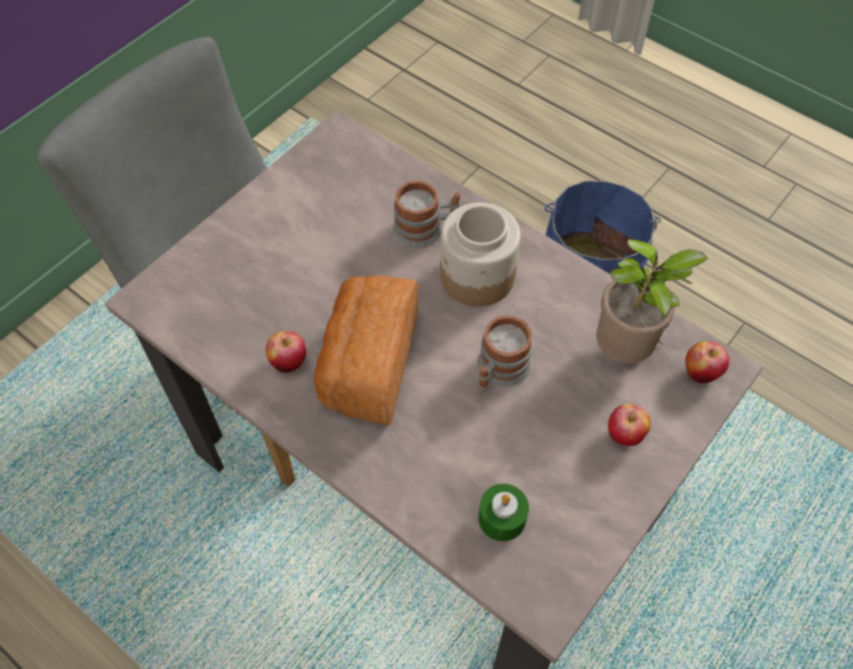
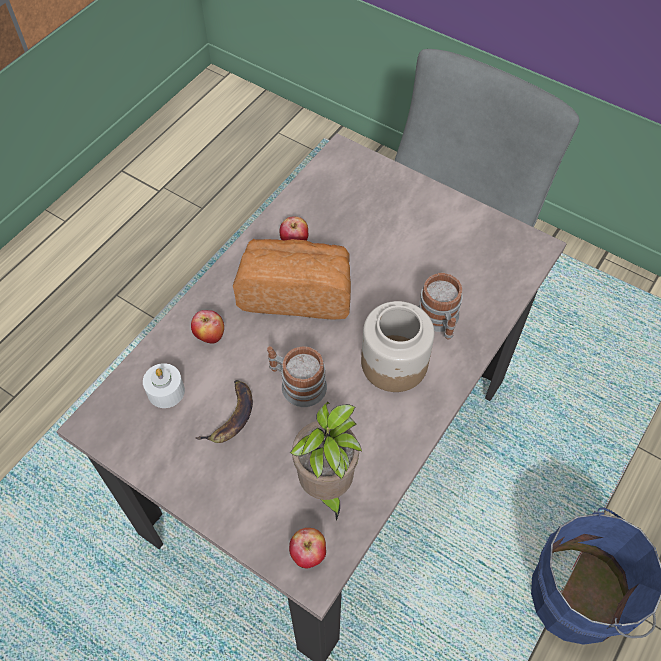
camera: 85 degrees right, 0 degrees up
green candle [478,484,529,541] -> white candle [143,363,185,408]
apple [608,404,651,446] -> apple moved to [191,310,224,344]
none -> banana [195,380,253,443]

